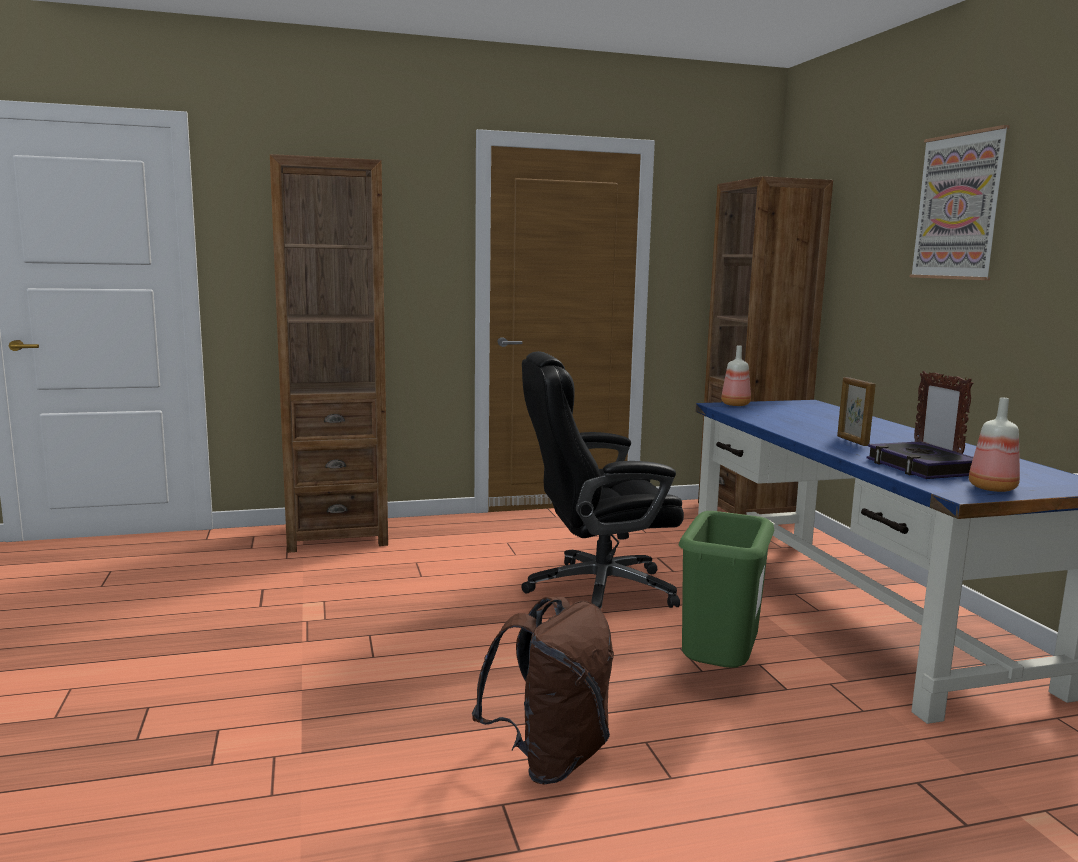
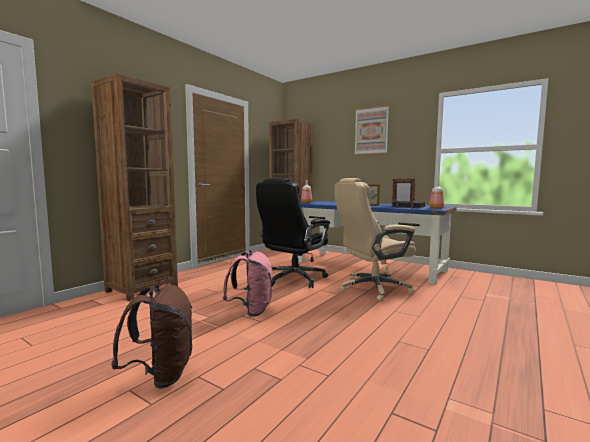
camera: 40 degrees left, 5 degrees down
brown backpack [472,597,614,784] -> brown backpack moved to [111,284,193,389]
green trash can [679,511,775,668] -> beige office chair [335,178,416,302]
none -> pink backpack [223,250,273,317]

